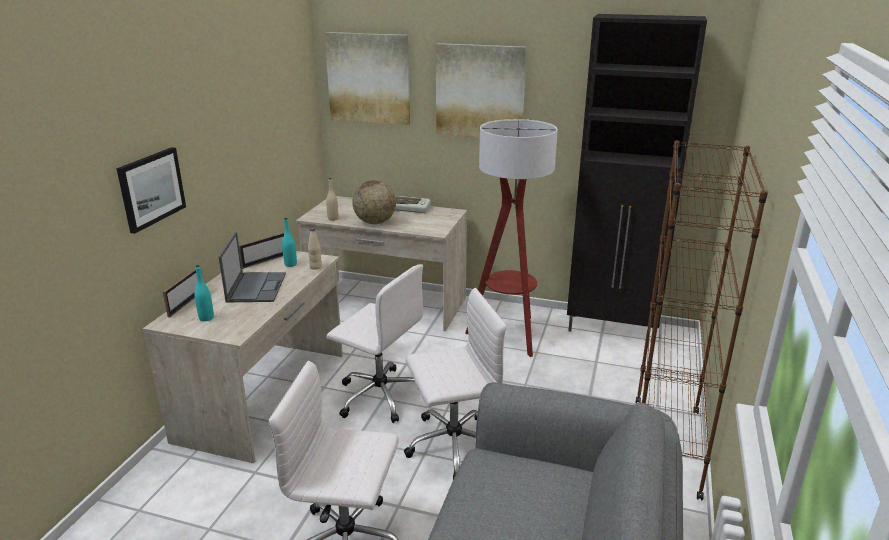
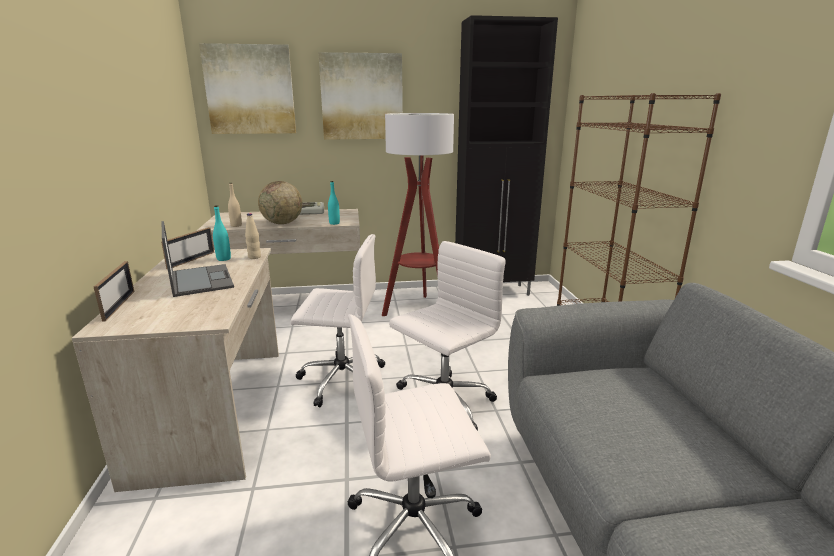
camera: 25 degrees left, 5 degrees down
picture [116,147,186,234] -> none
turquoise bottle [194,265,214,321] -> turquoise bottle moved to [328,181,340,225]

